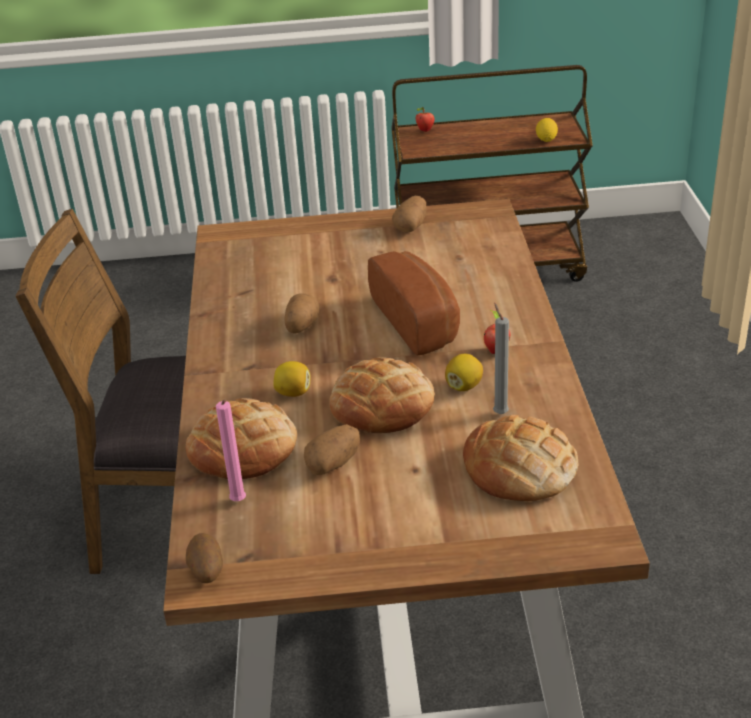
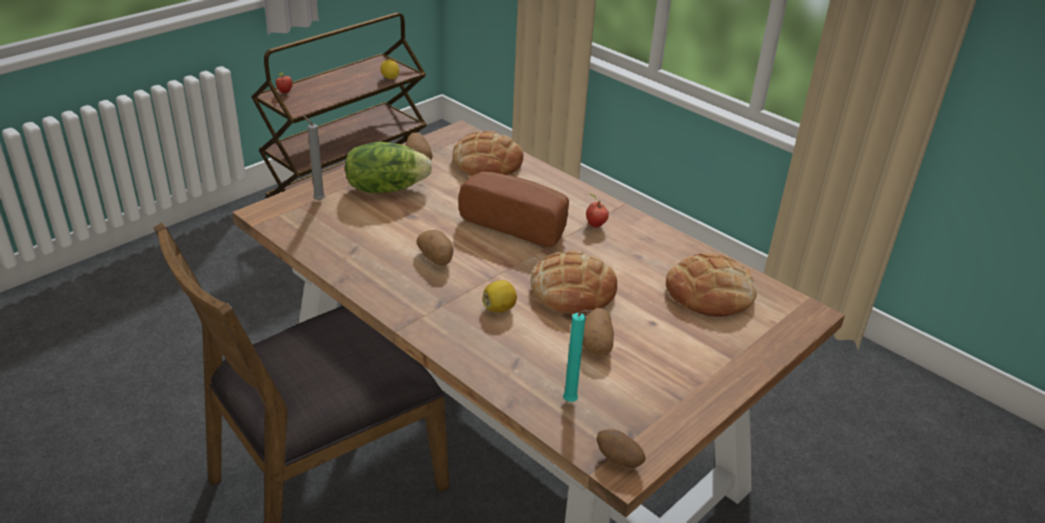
camera: 45 degrees left, 0 degrees up
bread [185,398,297,479] -> bread moved to [452,131,524,176]
pink candle [216,399,246,501] -> turquoise candle [563,310,592,402]
lemon [445,354,483,391] -> none
grey candle [493,303,509,414] -> grey candle moved to [303,115,325,201]
none -> lettuce [345,142,432,193]

